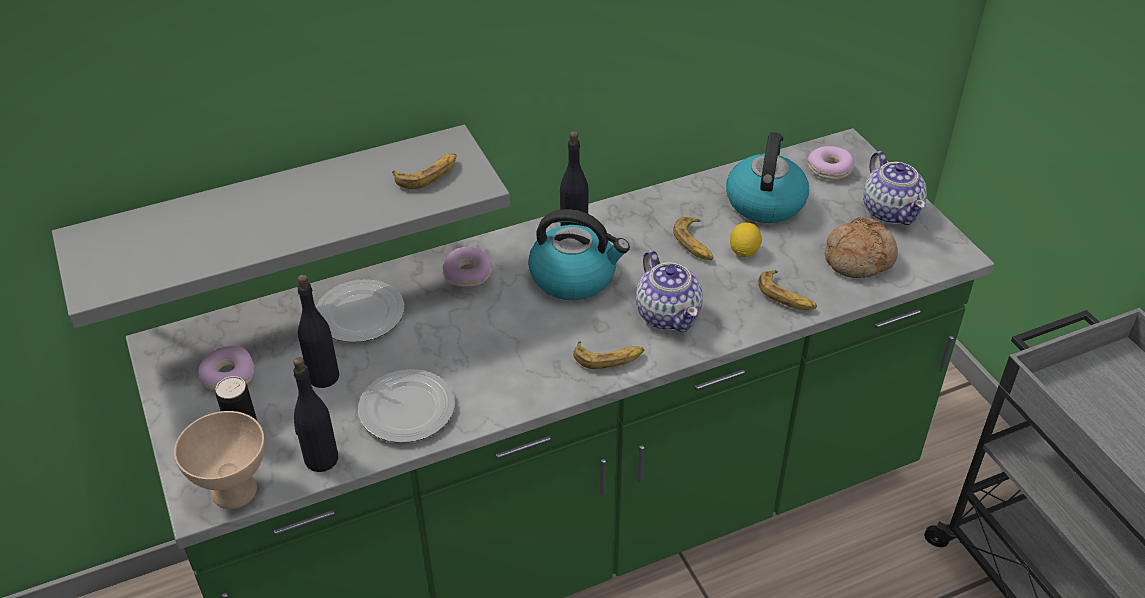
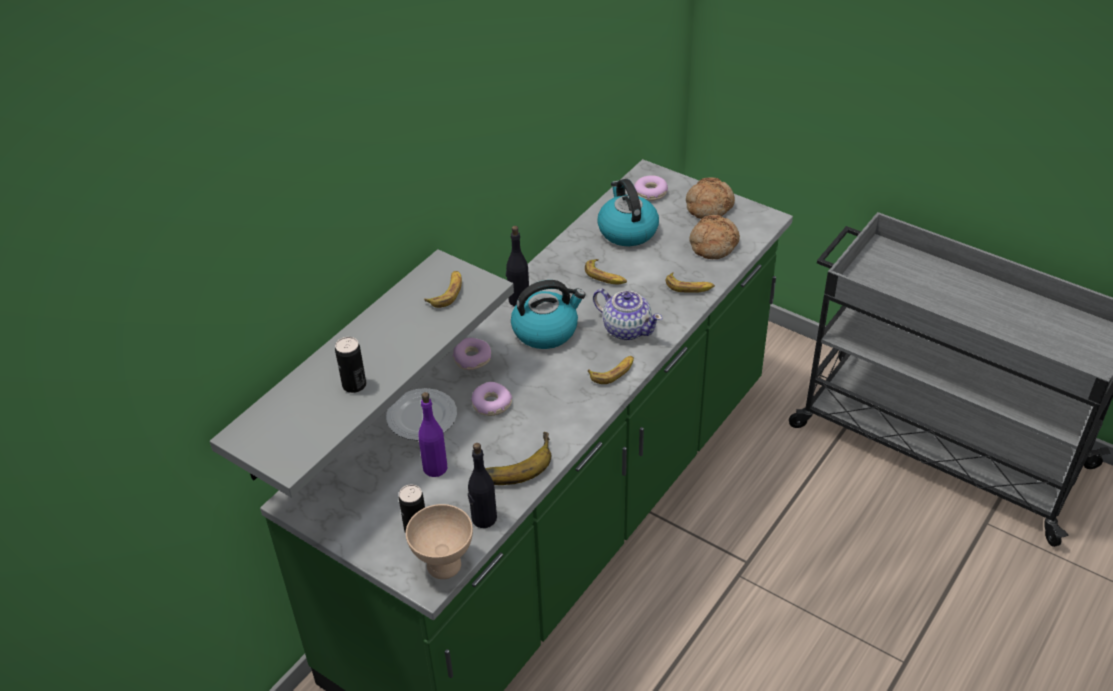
camera: 30 degrees left, 0 degrees up
donut [198,346,255,391] -> donut moved to [471,382,512,416]
black bottle [297,275,339,388] -> purple bottle [419,392,447,477]
plate [358,369,455,443] -> banana [485,432,551,485]
lemon [730,223,762,257] -> none
teapot [863,151,927,225] -> bread [686,177,735,219]
none -> can [335,337,367,393]

